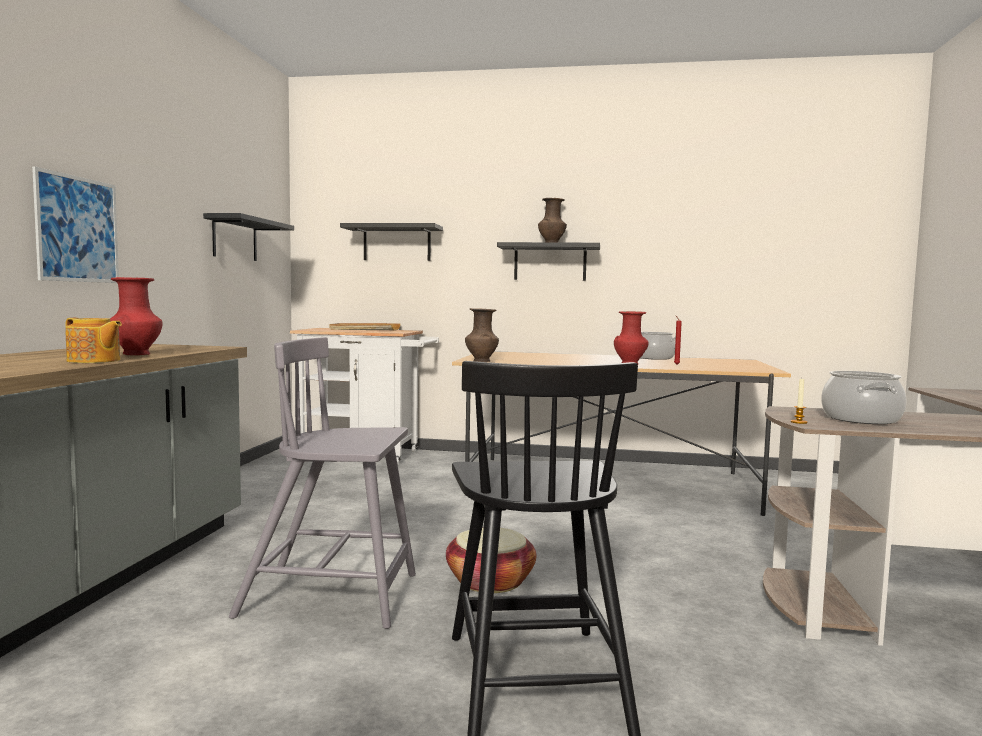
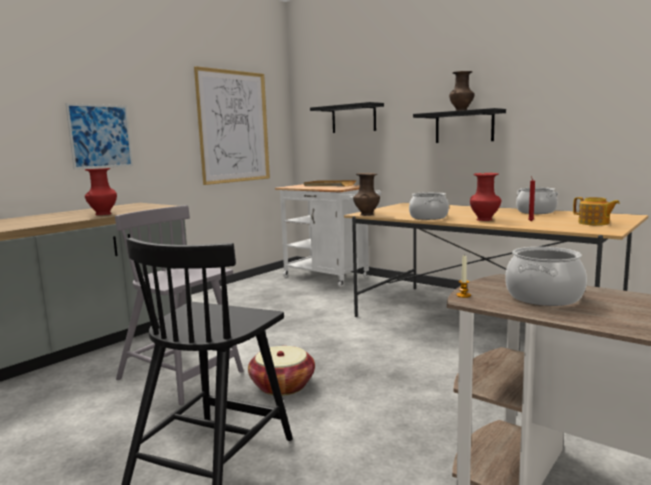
camera: 30 degrees right, 5 degrees up
teapot [65,318,122,363] -> teapot moved to [573,197,620,226]
black shelf [203,213,294,261] -> picture [194,66,270,185]
none -> cooking pot [409,192,449,220]

